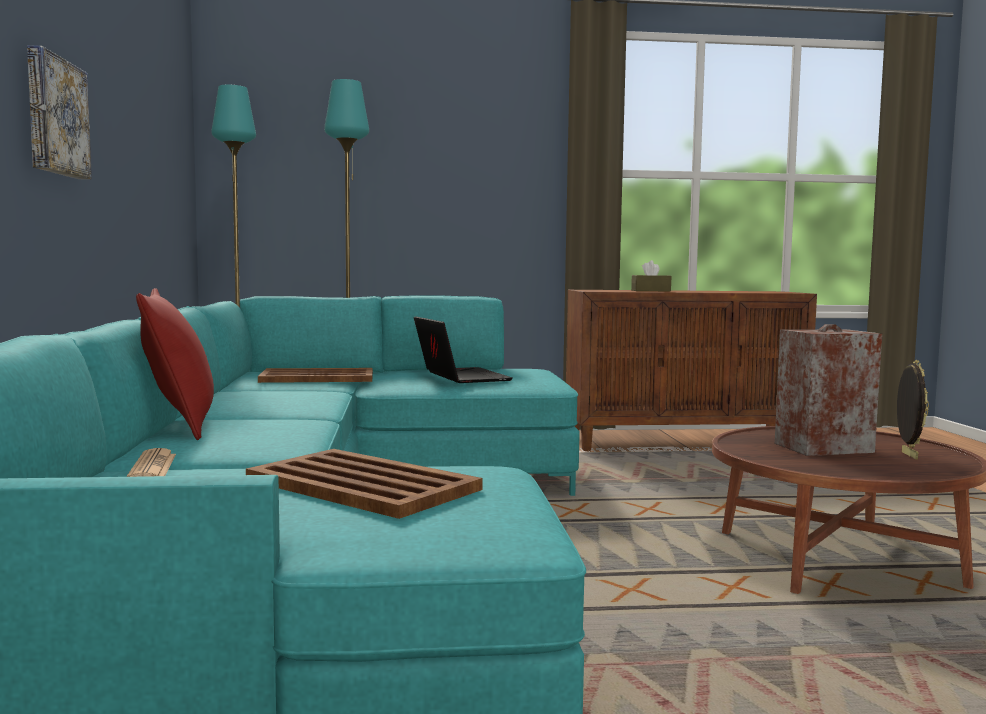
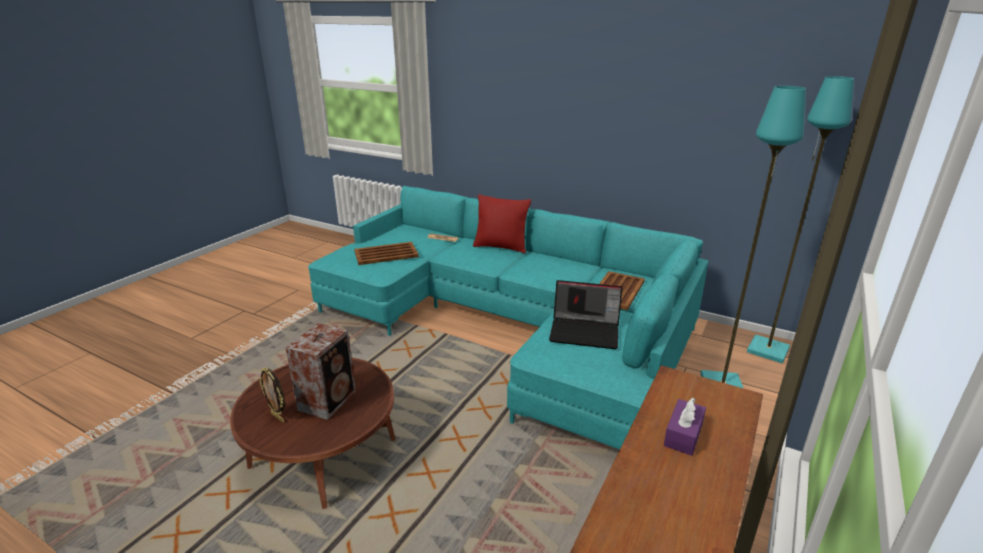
camera: 125 degrees right, 20 degrees up
picture [27,45,92,180] -> none
brown tissue box [631,260,671,291] -> purple tissue box [664,398,706,456]

